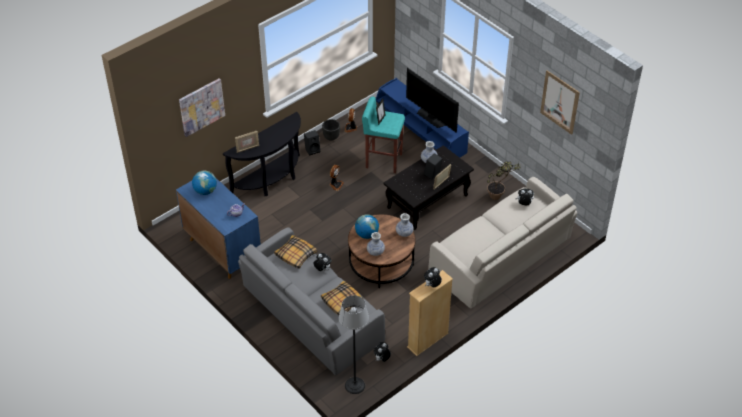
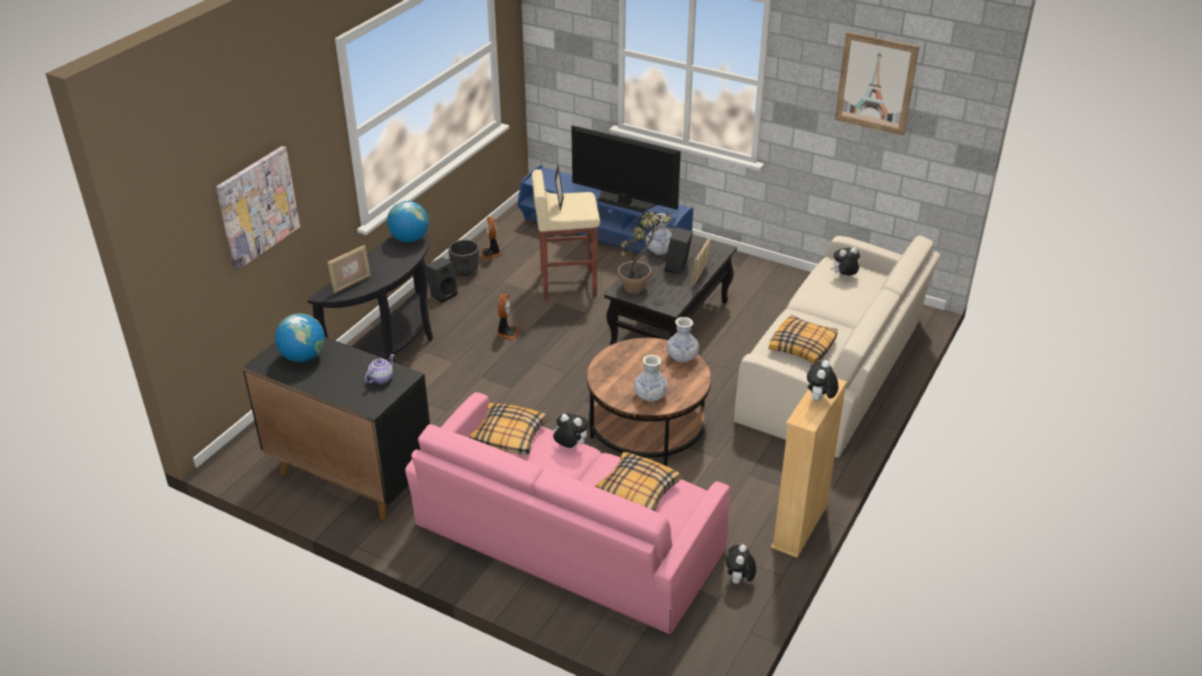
camera: 20 degrees left, 10 degrees down
blue cabinet [176,178,261,279] -> black cabinet [242,337,430,520]
grey sofa [238,227,385,375] -> pink sofa [405,392,730,634]
floor lamp [339,295,369,394] -> none
globe [355,214,379,239] -> globe moved to [387,201,429,242]
turquoise stool [362,96,405,173] -> beige stool [532,169,600,300]
potted plant [487,161,521,200] -> potted plant moved to [618,210,673,294]
none -> pillow [769,315,838,363]

